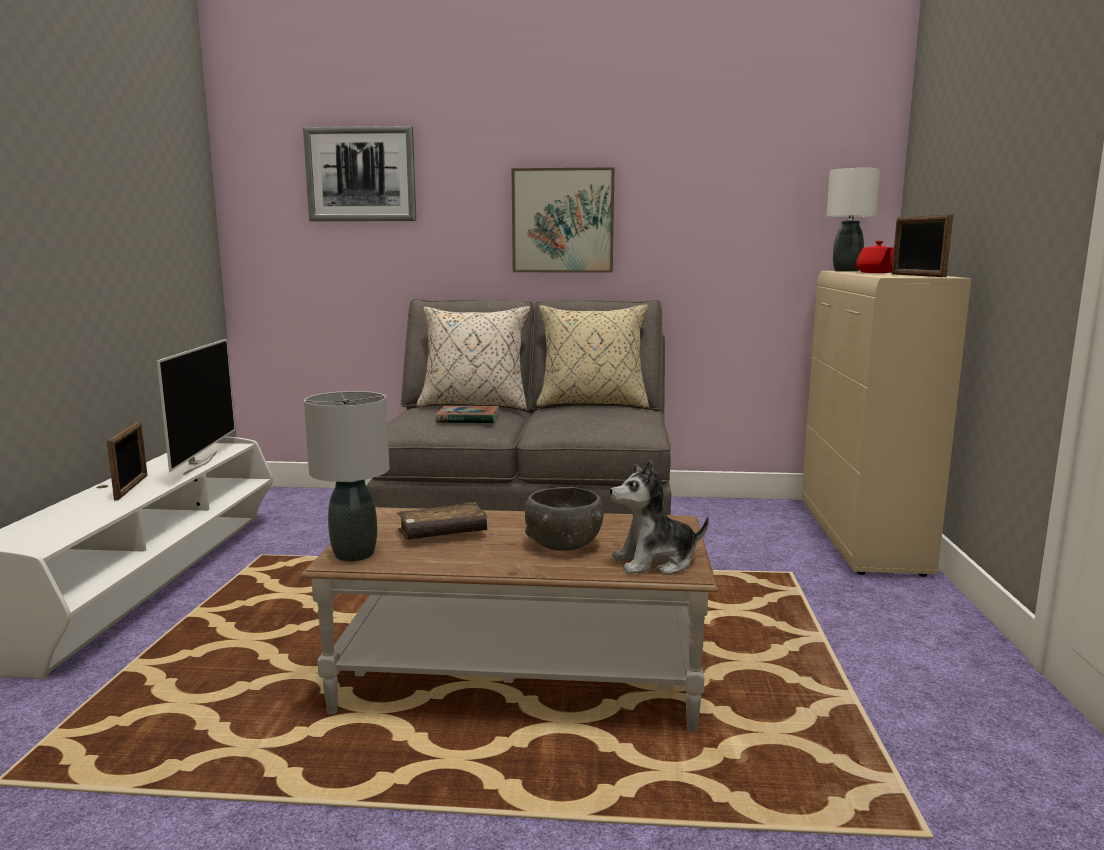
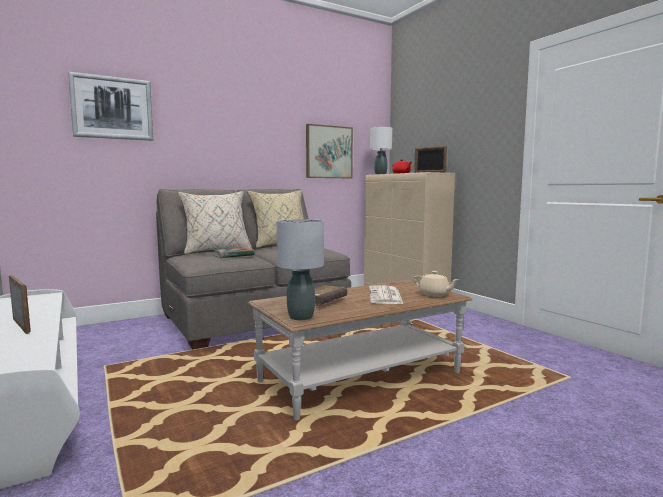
camera: 35 degrees left, 5 degrees down
television [157,339,235,475] -> none
picture [512,167,614,273] -> picture moved to [306,124,353,178]
grey bowl [524,487,603,551] -> newspaper [369,285,403,304]
plush toy [610,460,709,575] -> beige teapot [414,271,459,297]

